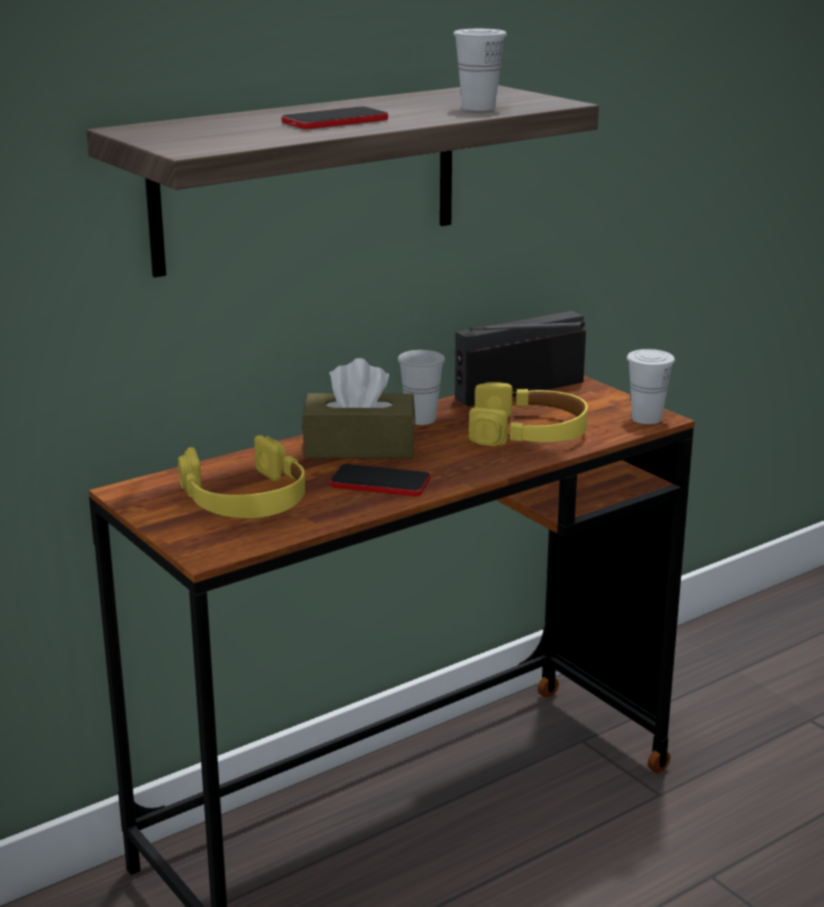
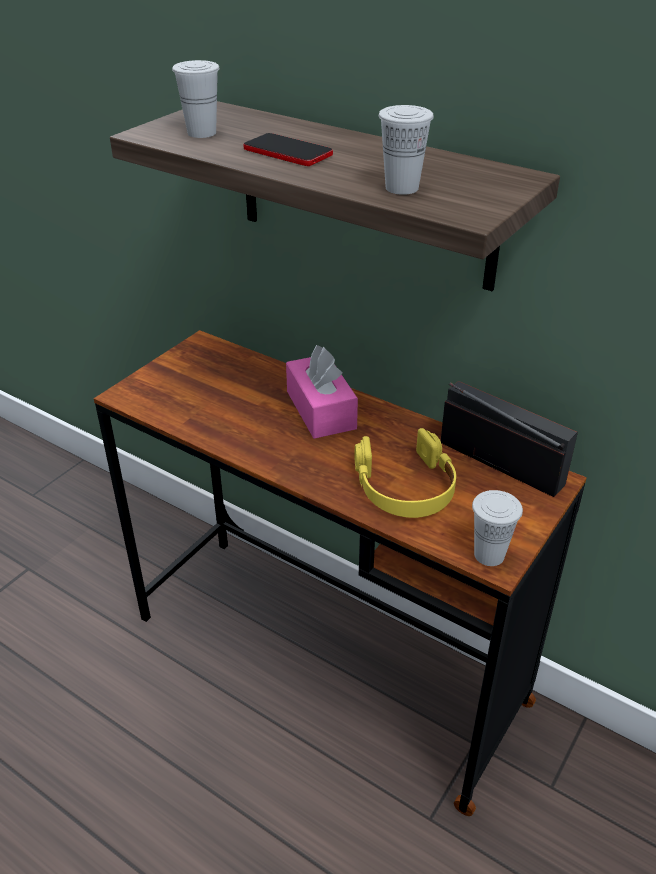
camera: 70 degrees right, 15 degrees up
yellow headphones [178,435,305,518] -> none
brown tissue box [302,358,415,458] -> pink tissue box [286,345,358,439]
phone [330,464,430,496] -> none
white cup [397,350,445,425] -> white cup moved to [172,60,220,138]

